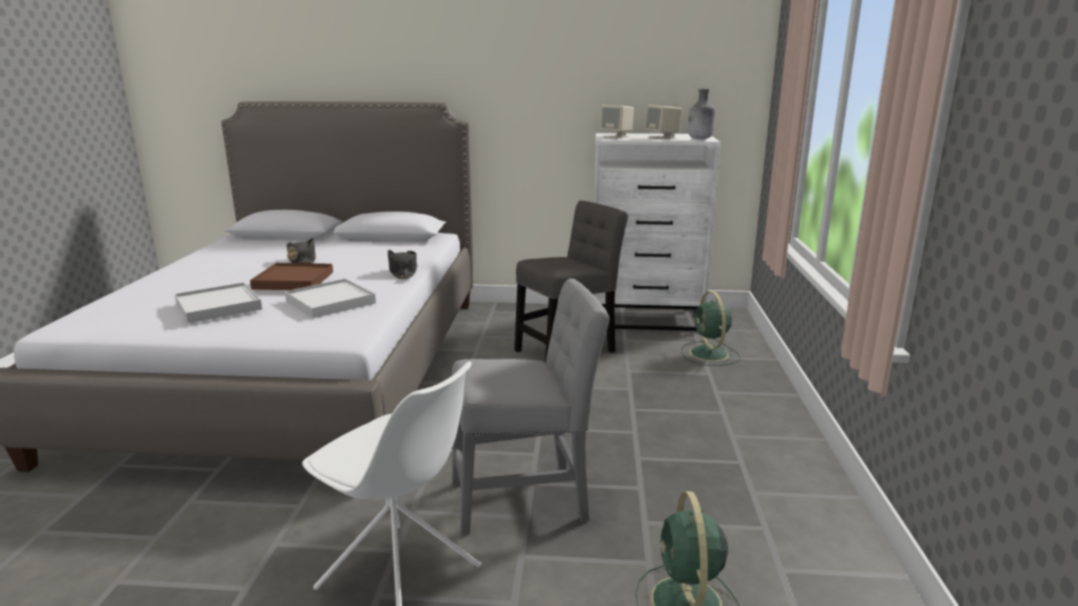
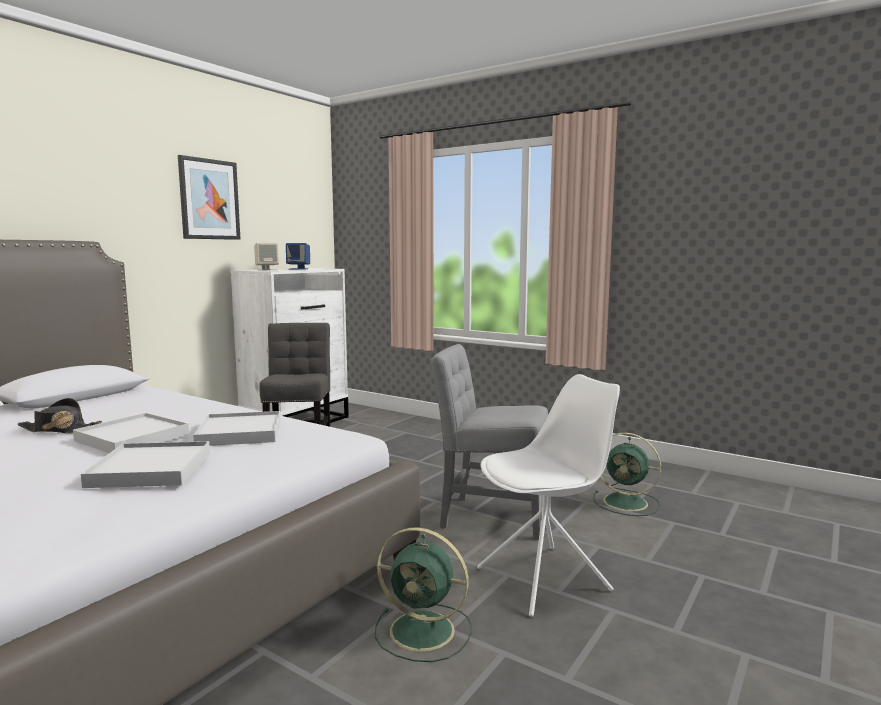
camera: 60 degrees left, 10 degrees down
brown tray [250,263,333,290] -> white tray [73,413,189,453]
black hat [387,250,418,279] -> none
grey chair [452,278,609,535] -> grey chair turned 90 degrees counterclockwise [430,344,548,540]
beige speaker [645,105,682,139] -> blue speaker [286,243,310,269]
green fan [681,291,741,366] -> green fan moved to [375,527,472,662]
grey bottle [688,89,715,140] -> none
none -> picture [178,155,241,240]

